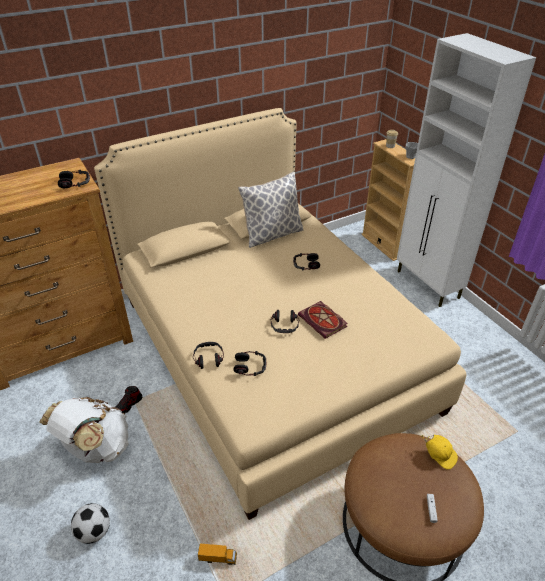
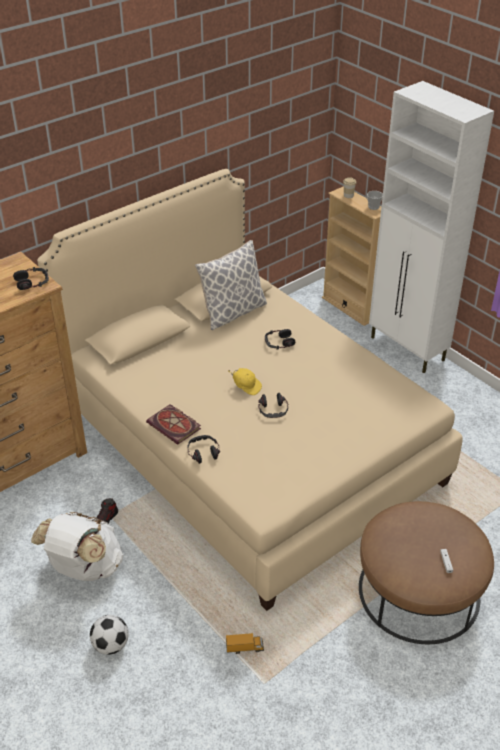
camera: 10 degrees left, 0 degrees up
headphones [233,351,266,376] -> none
book [298,301,348,339] -> book moved to [146,404,201,445]
yellow cap [421,435,458,470] -> yellow cap moved to [228,368,262,395]

